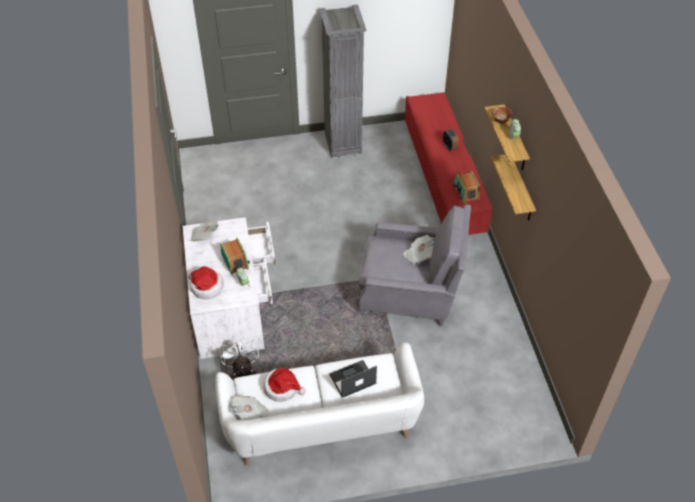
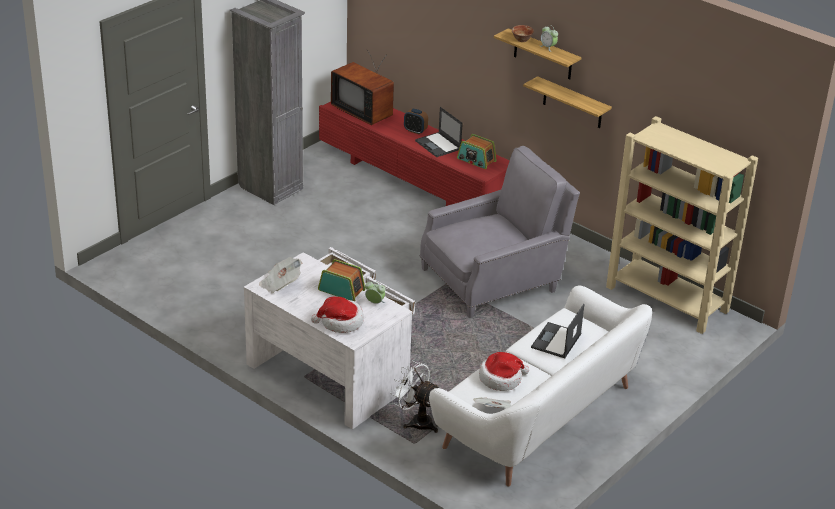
camera: 40 degrees left, 15 degrees down
newspaper [403,235,435,264] -> none
none -> television [331,48,394,125]
none -> laptop [415,107,463,157]
none -> beige bookcase [606,116,758,334]

